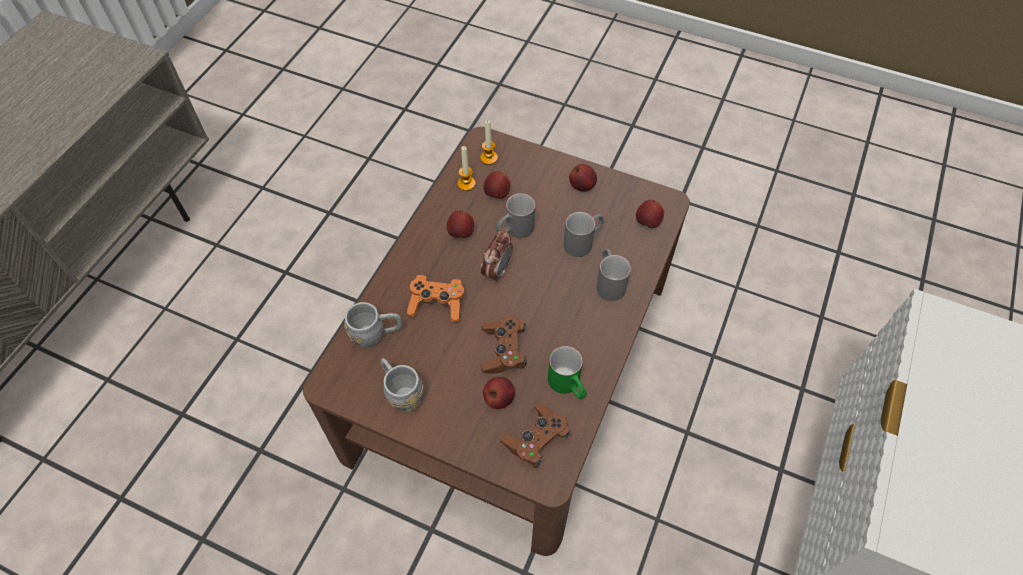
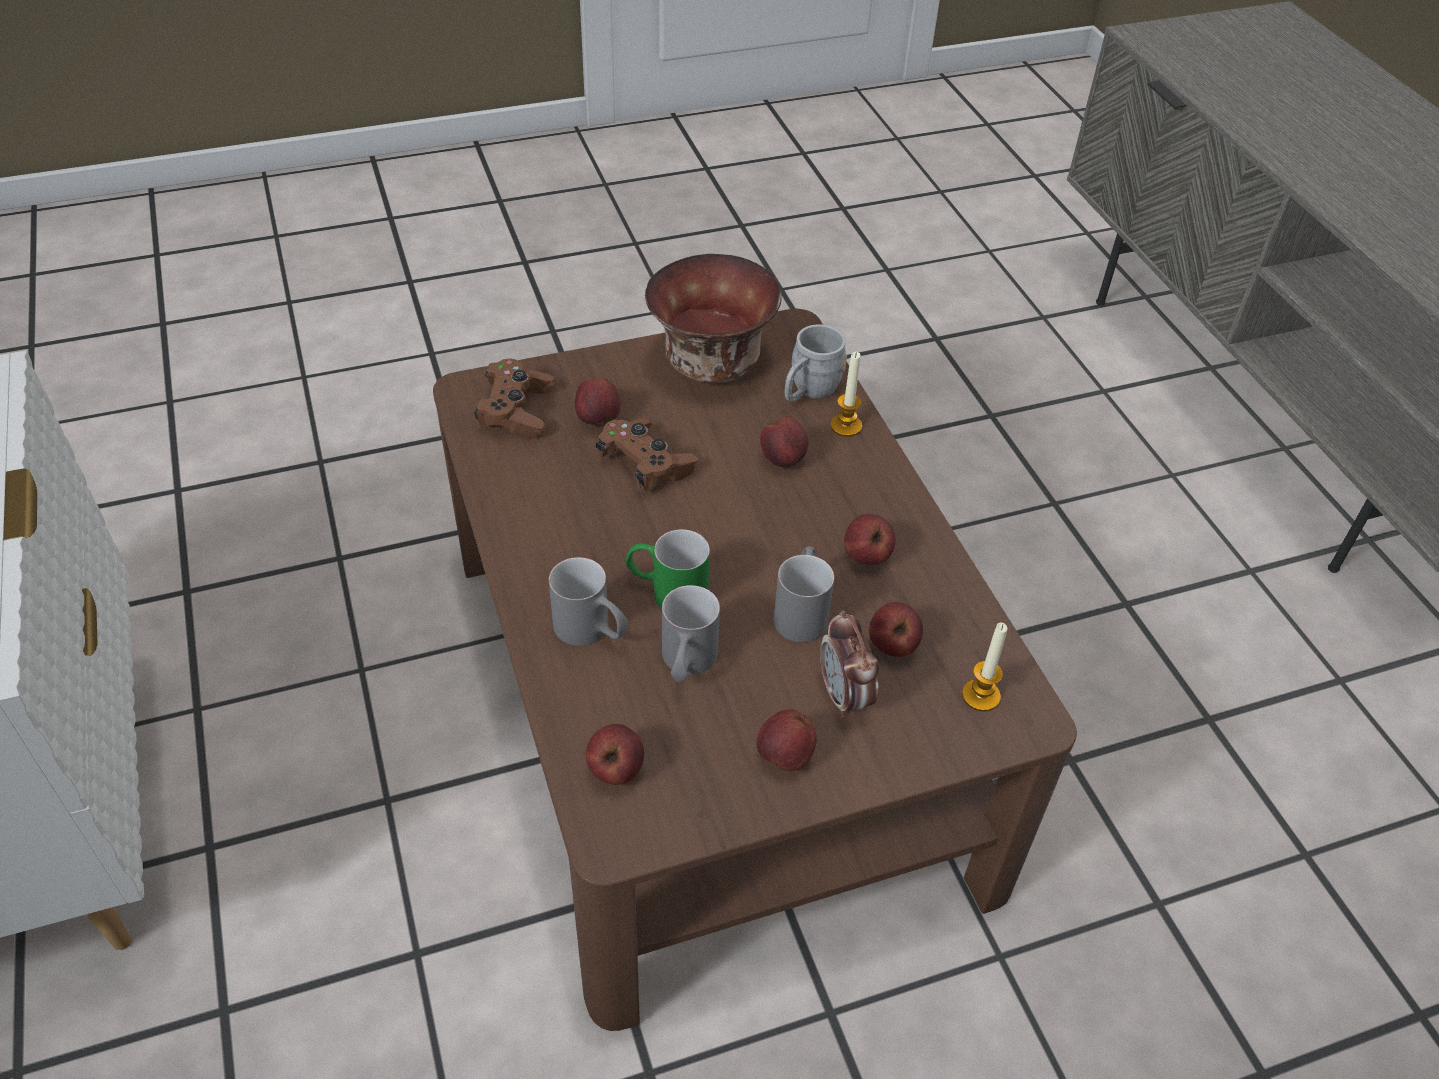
camera: 135 degrees right, 10 degrees down
grey mug [380,358,423,411] -> bowl [645,254,782,383]
orange game controller [406,275,464,322] -> apple [760,417,809,467]
candle [457,146,476,191] -> candle moved to [830,352,862,437]
alarm clock [481,229,513,283] -> alarm clock moved to [820,610,879,718]
green mug [548,346,587,399] -> green mug moved to [626,529,710,609]

